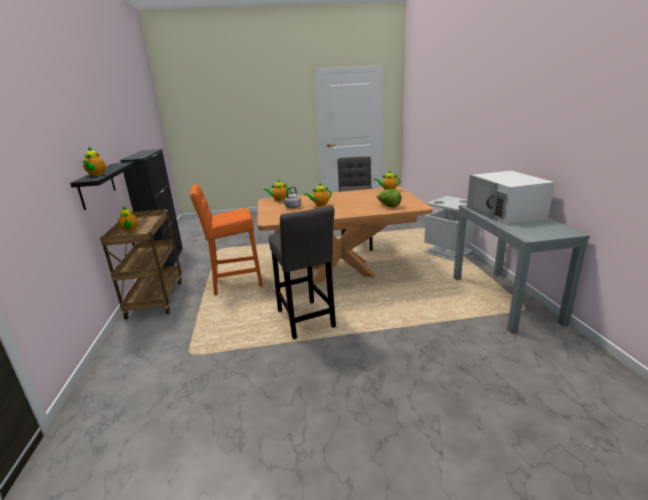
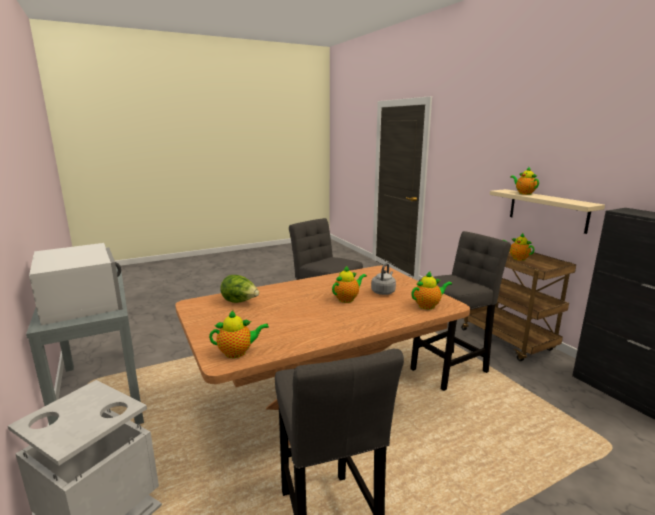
camera: 160 degrees right, 5 degrees down
black shelf [70,162,134,210] -> beige shelf [490,189,605,234]
orange stool [190,184,263,295] -> grey stool [410,231,511,391]

